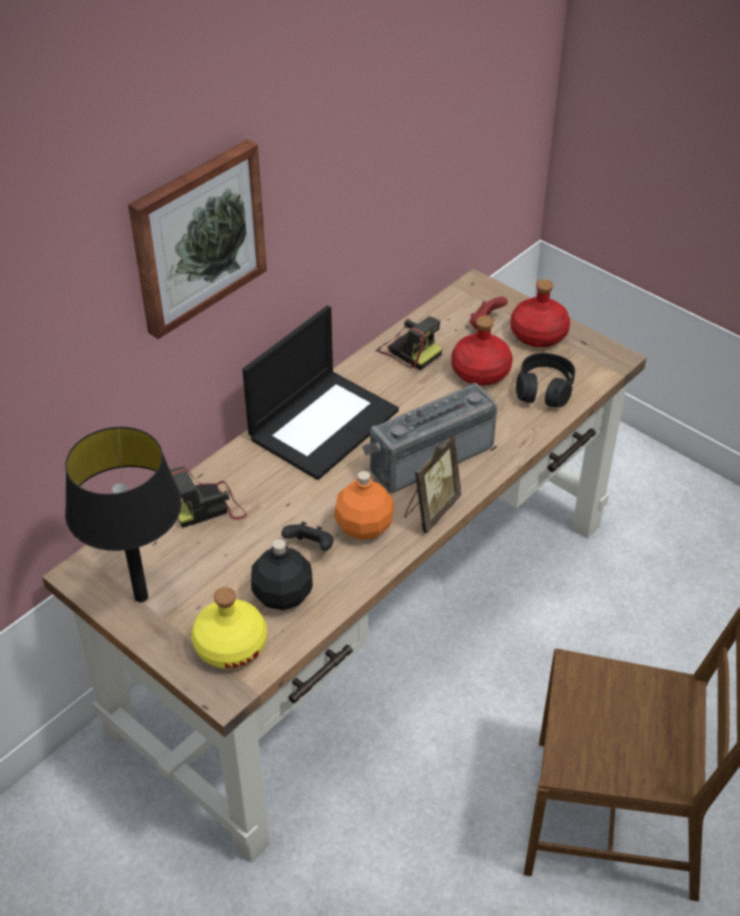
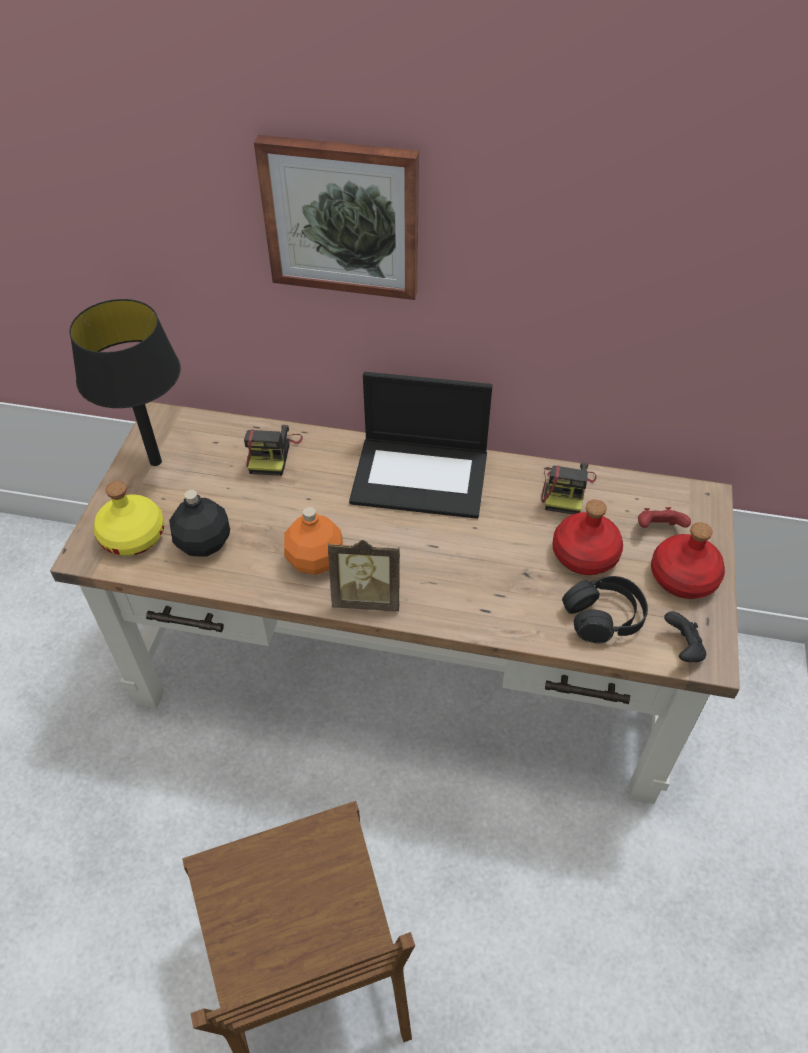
camera: 60 degrees right, 5 degrees up
camera [170,467,247,528] -> camera turned 120 degrees counterclockwise [244,425,303,476]
black game controller [281,522,333,551] -> black game controller moved to [664,611,706,662]
radio [362,383,497,493] -> none

